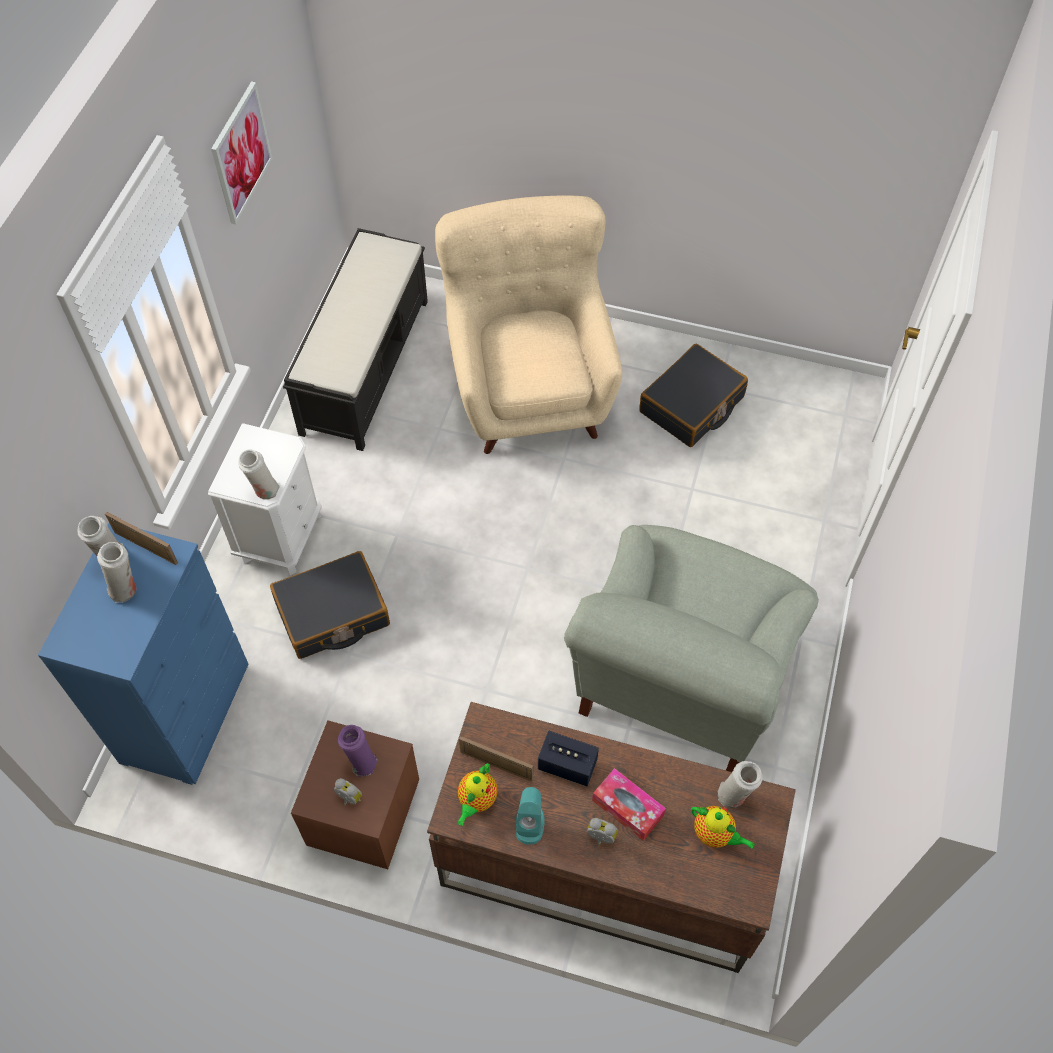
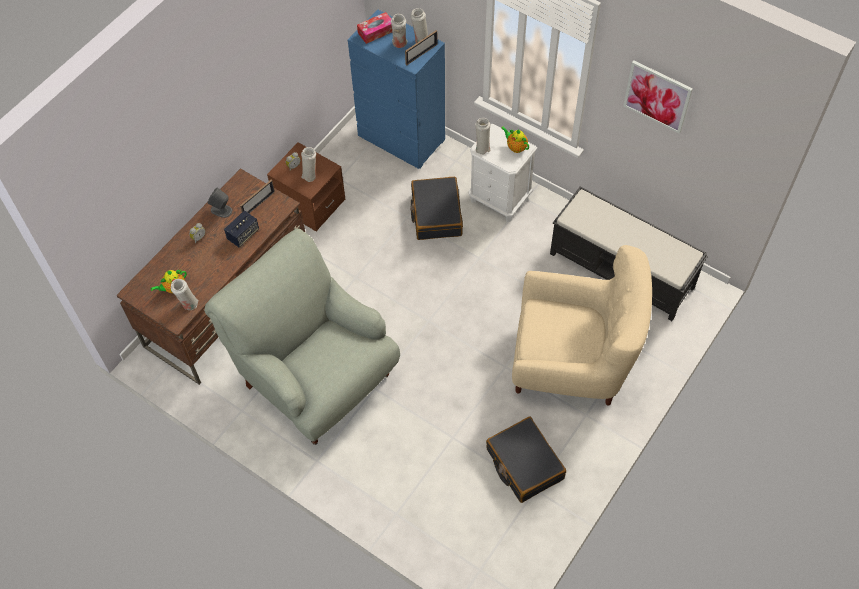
camera: 110 degrees right, 0 degrees up
purple vase [338,725,377,777] -> white vase [301,147,316,182]
teapot [457,763,498,826] -> teapot moved to [501,126,529,153]
turquoise speaker [515,787,545,845] -> grey speaker [207,187,232,218]
tissue box [592,768,666,841] -> tissue box moved to [357,12,392,44]

